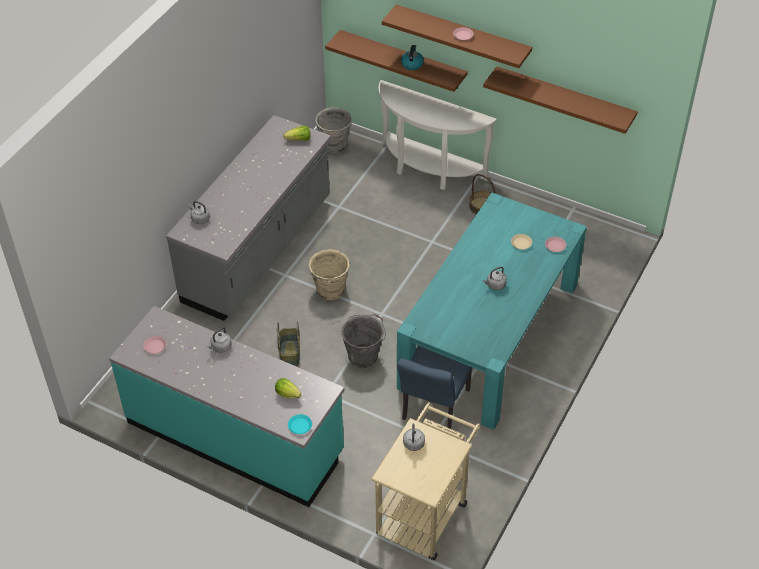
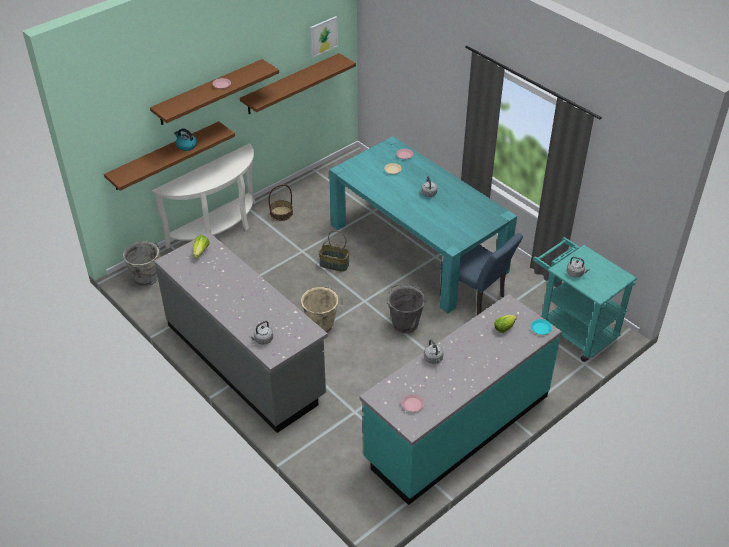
camera: 70 degrees left, 5 degrees down
basket [277,321,300,367] -> basket moved to [318,231,350,272]
beige cart [371,402,480,560] -> turquoise cart [533,237,637,362]
none -> picture [310,16,338,57]

